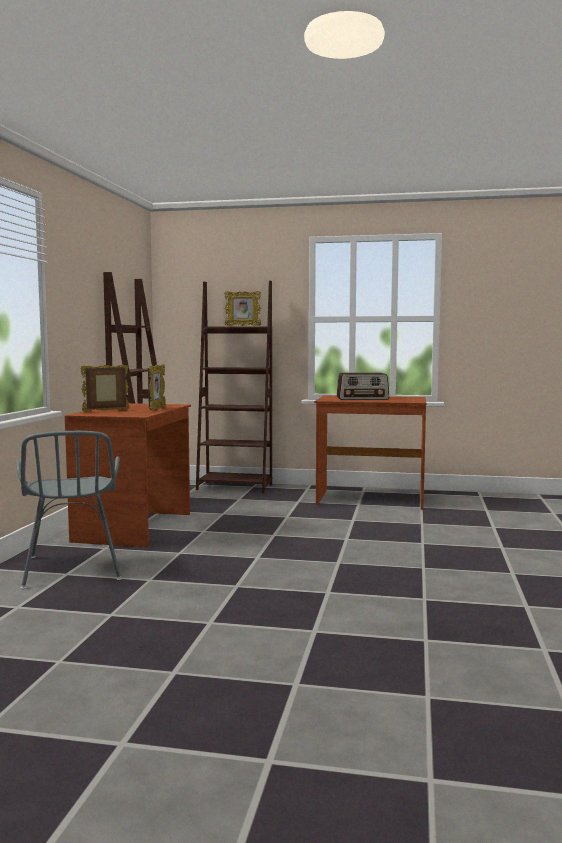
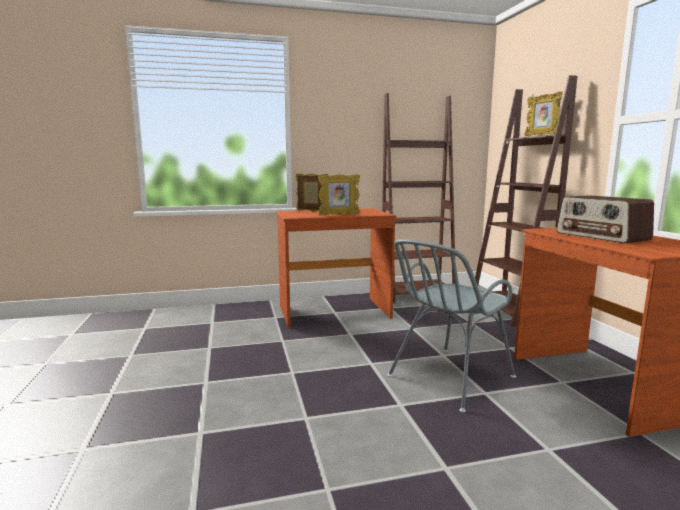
camera: 65 degrees right, 5 degrees up
grey chair [16,431,122,589] -> grey chair moved to [387,239,516,412]

